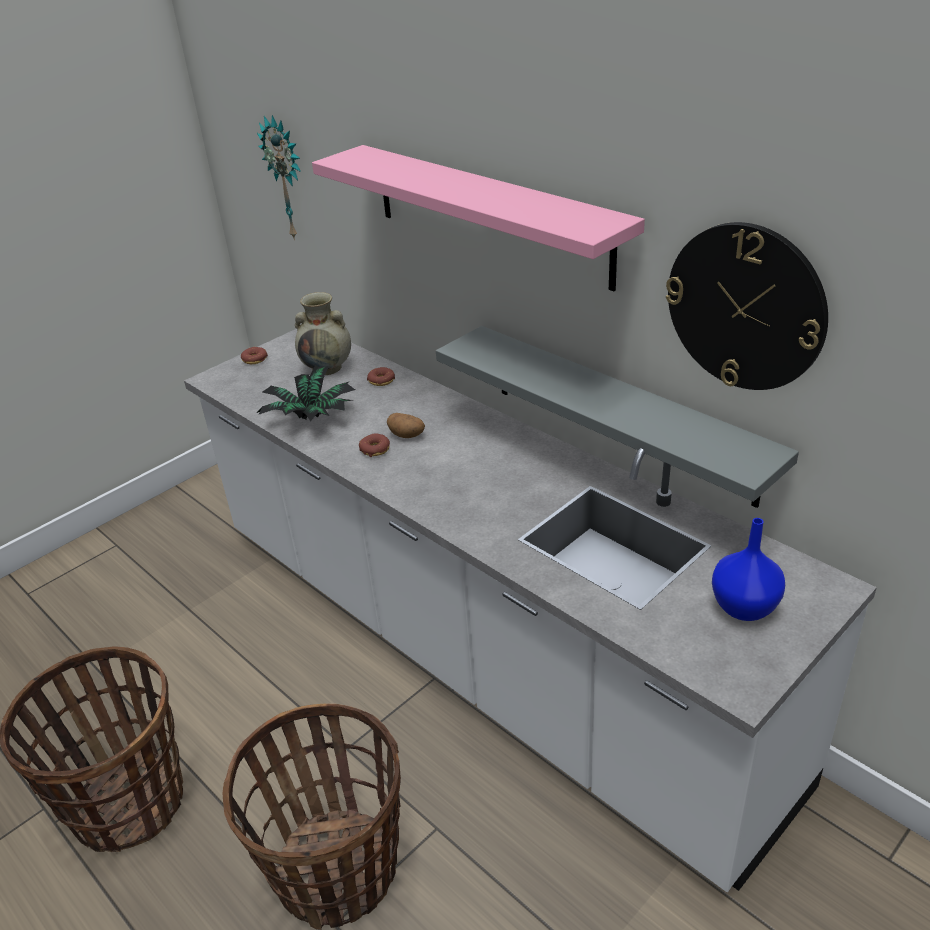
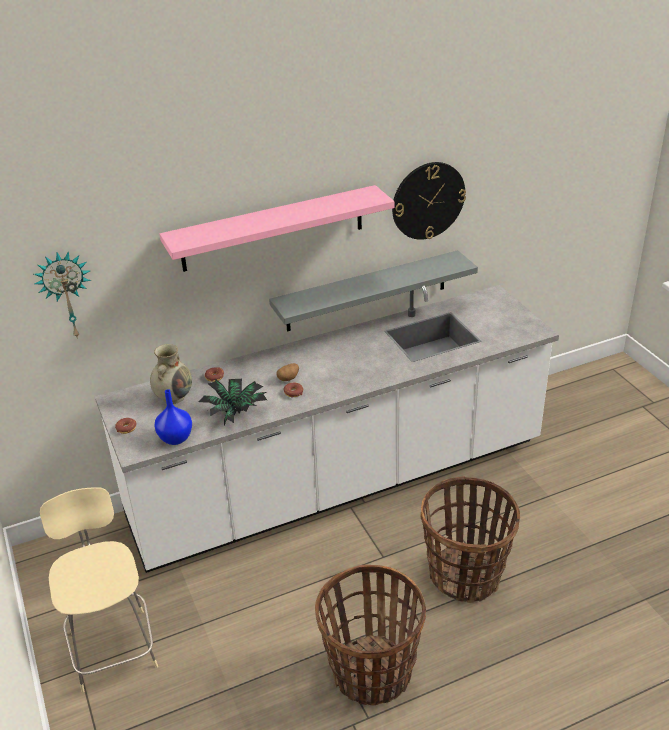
camera: 70 degrees left, 0 degrees up
blue vase [712,518,785,621] -> blue vase moved to [154,389,192,445]
none -> beige chair [40,487,158,692]

